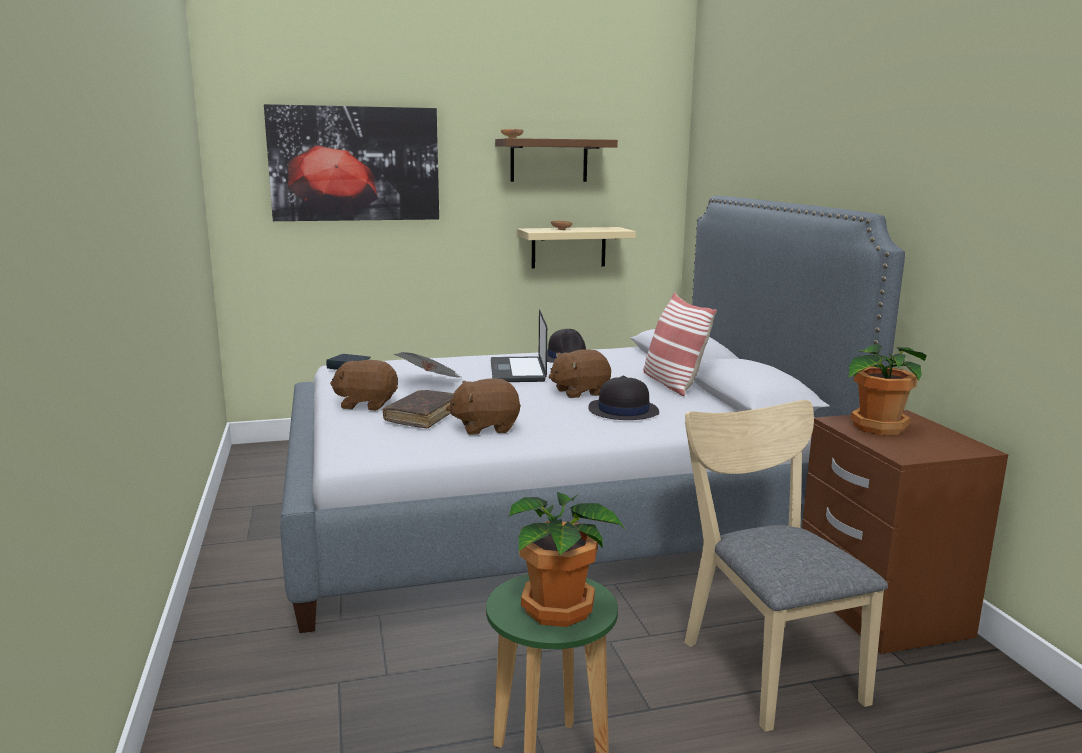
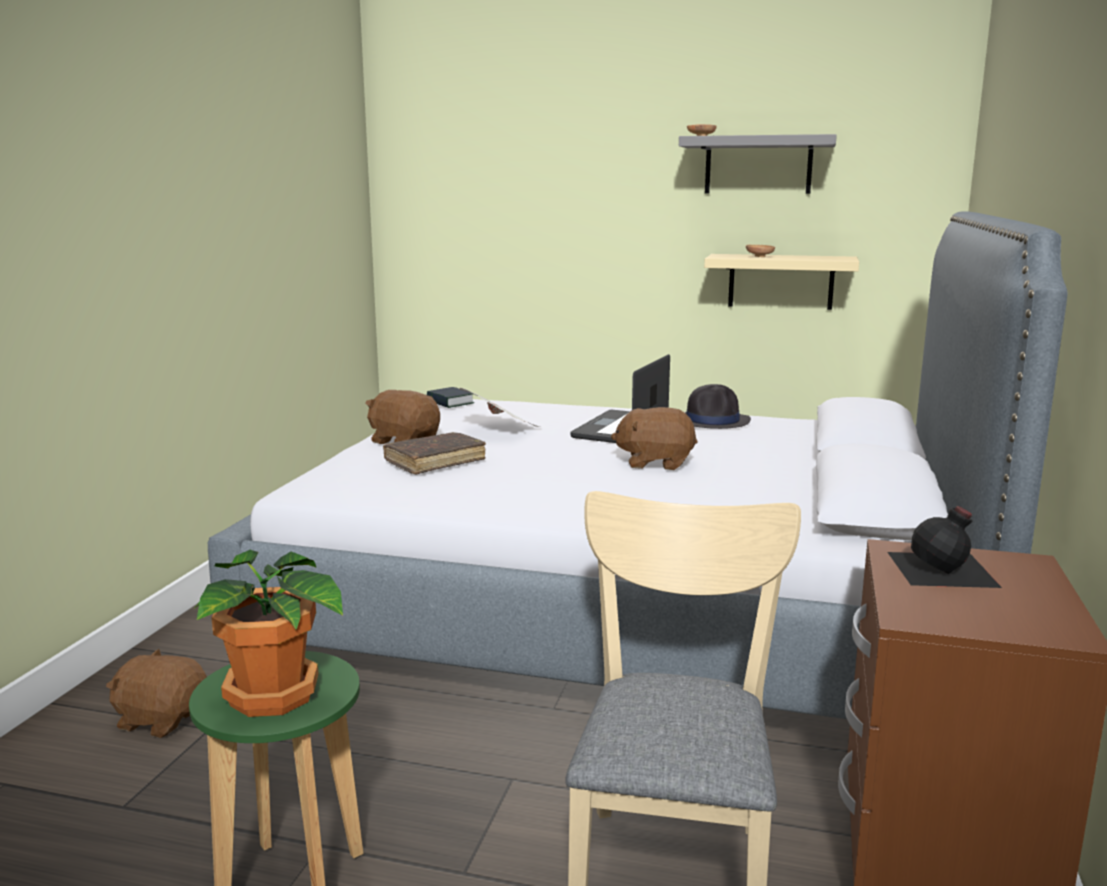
camera: 30 degrees right, 0 degrees up
picture [264,104,439,221] -> none
brown plush toy [446,379,521,435] -> brown plush toy moved to [106,649,207,738]
brown shelf [495,138,618,182] -> grey shelf [679,134,837,194]
black hat [588,376,659,420] -> none
pillow [644,293,717,396] -> none
potted plant [849,344,927,435] -> black bottle [887,506,1002,588]

